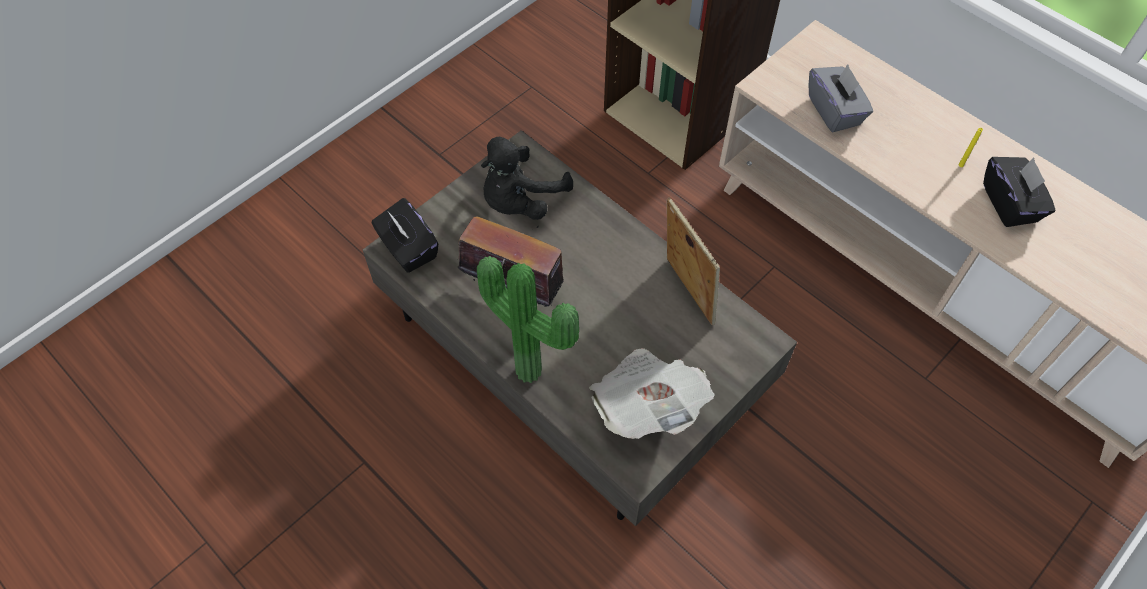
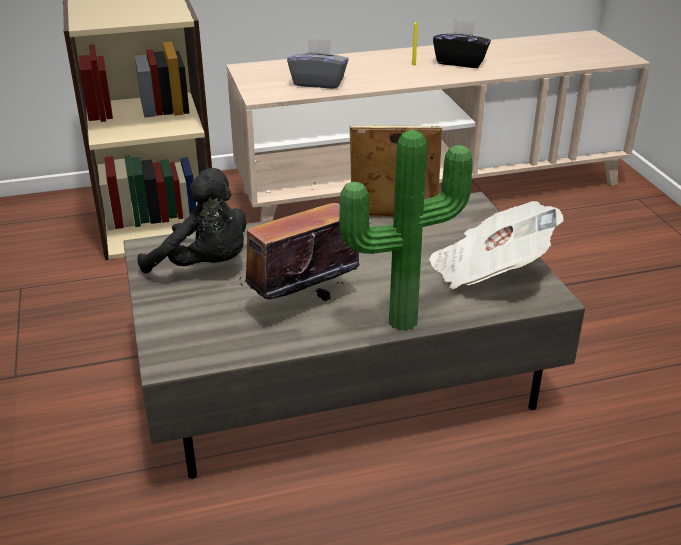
camera: 60 degrees left, 25 degrees down
black tissue box [372,198,438,273] -> none
black plush toy [481,137,573,220] -> black plush toy turned 45 degrees counterclockwise [138,168,247,274]

